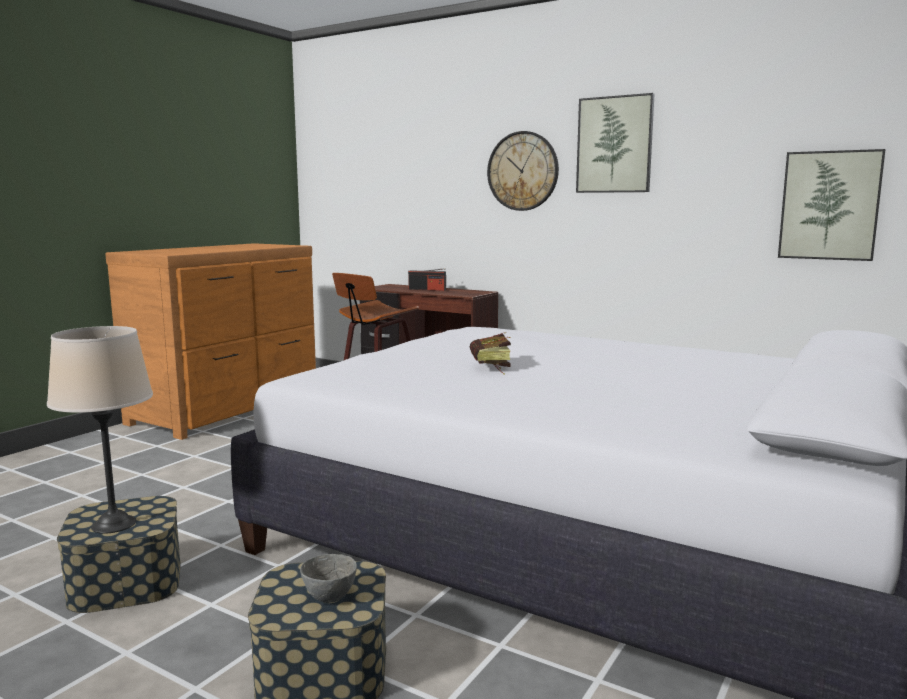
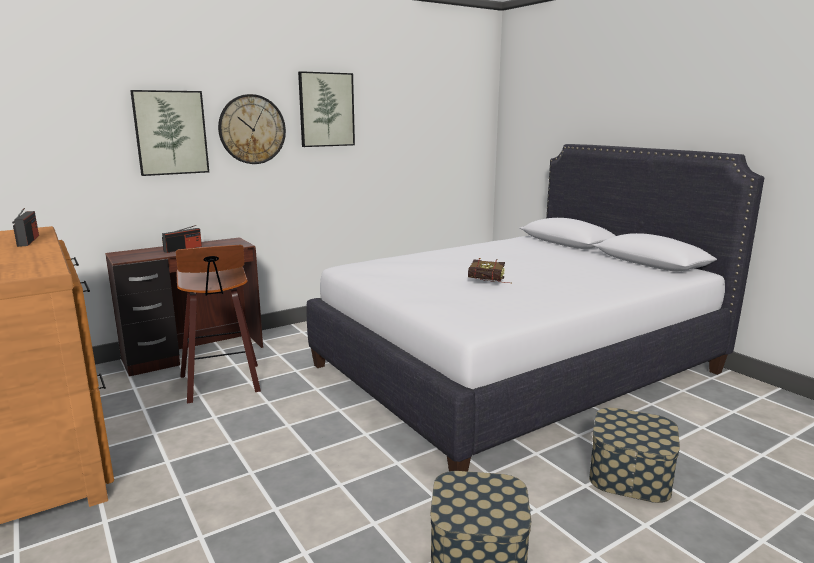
camera: 65 degrees left, 5 degrees up
beige table lamp [47,326,153,534] -> none
grey bowl [300,554,357,603] -> none
picture [778,149,885,261] -> picture moved to [130,90,209,176]
none -> radio [12,208,39,247]

